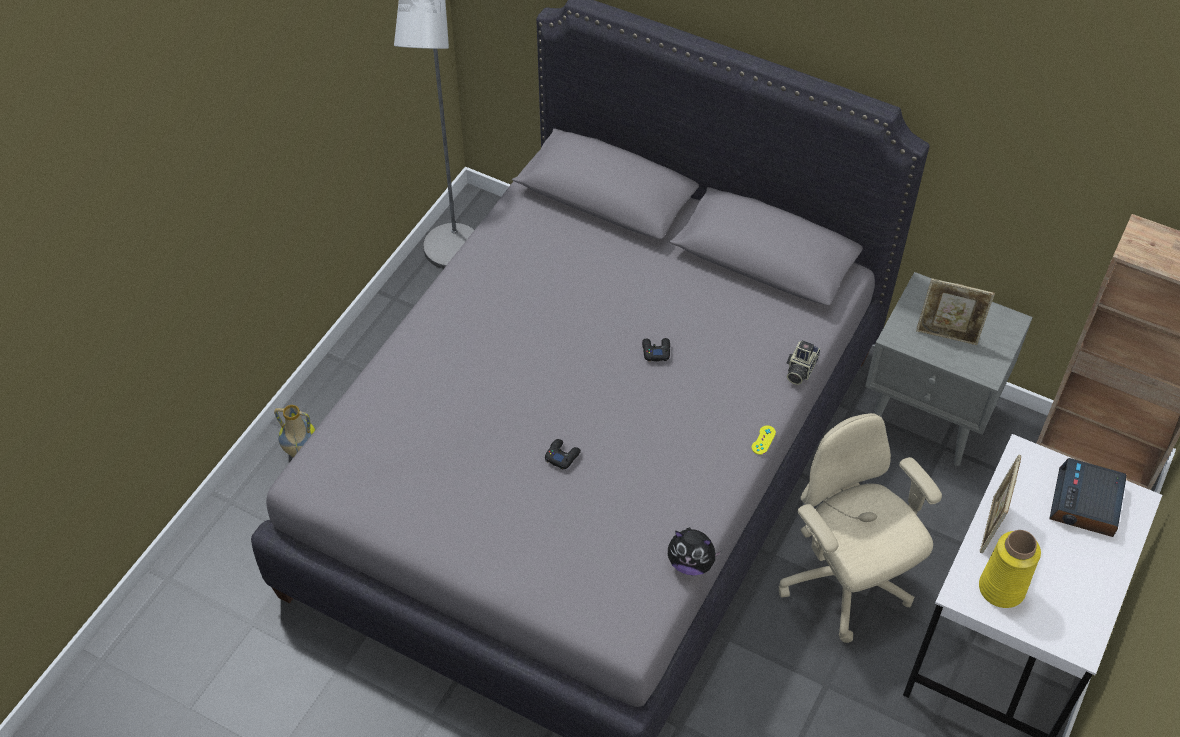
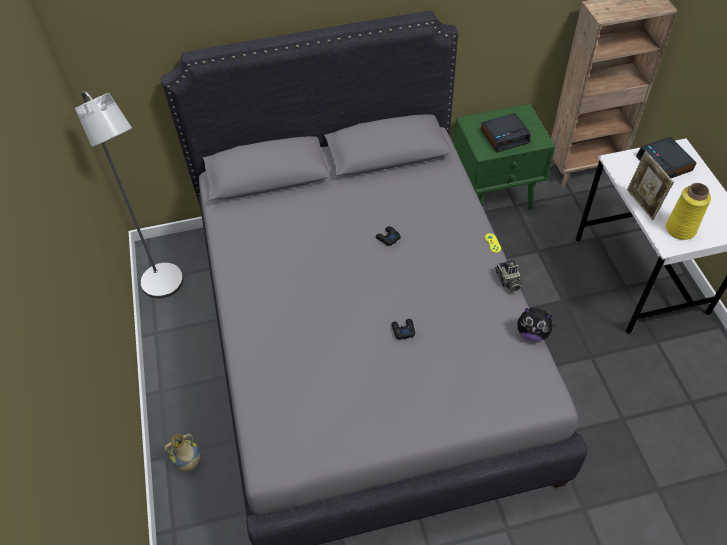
camera: 40 degrees left, 0 degrees up
plush toy [668,527,723,575] -> plush toy turned 45 degrees clockwise [518,308,556,341]
beige office chair [779,413,942,643] -> none
camera [787,340,820,385] -> camera moved to [495,260,522,293]
grey nightstand [865,272,1033,466] -> green nightstand [454,104,555,210]
picture frame [916,278,995,345] -> alarm clock [481,113,531,153]

